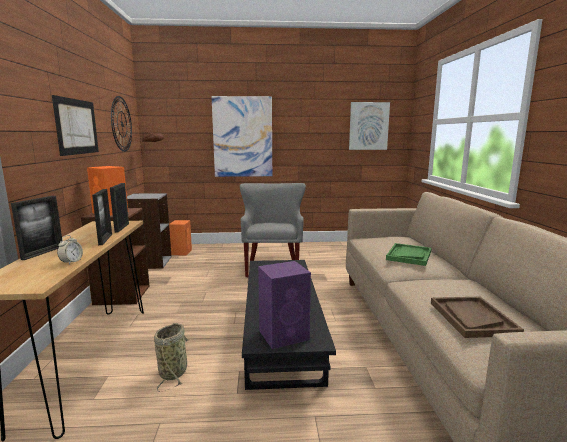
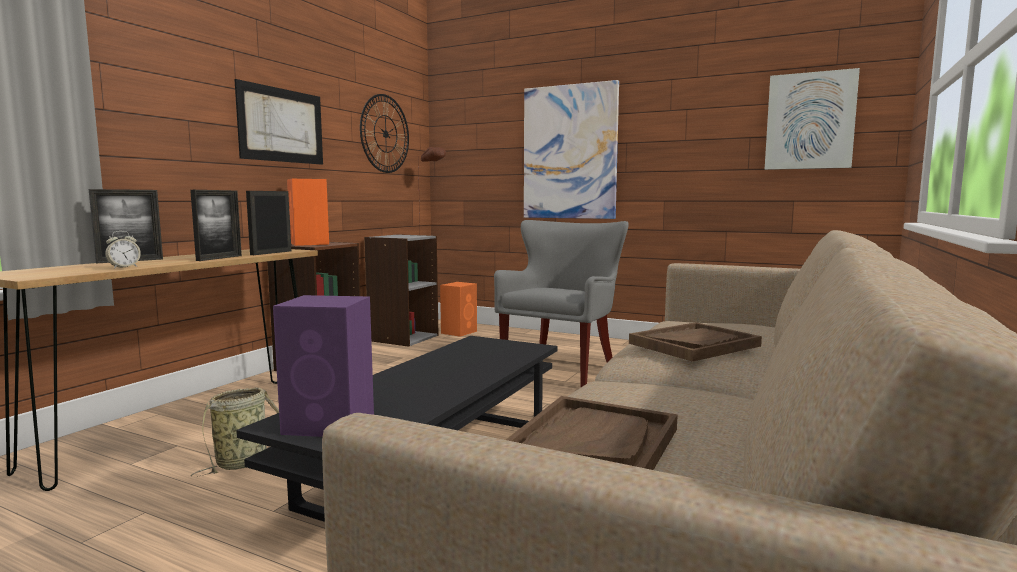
camera: 30 degrees right, 5 degrees down
green tray [386,243,431,266] -> brown tray [629,322,762,362]

